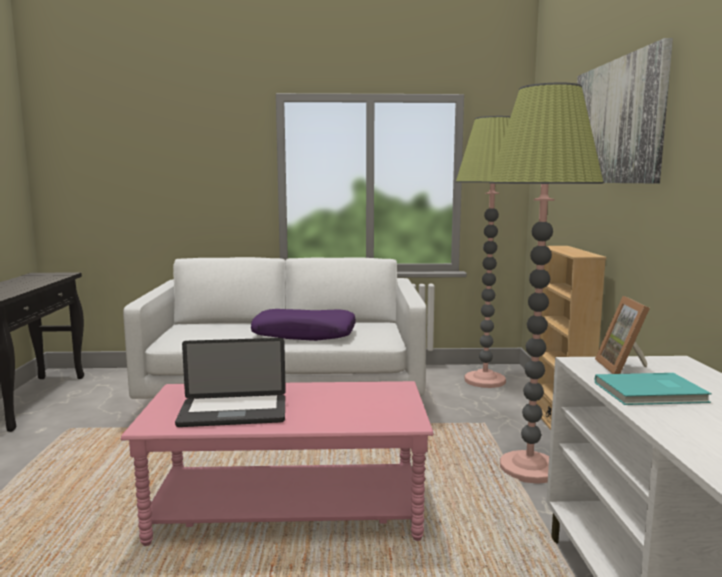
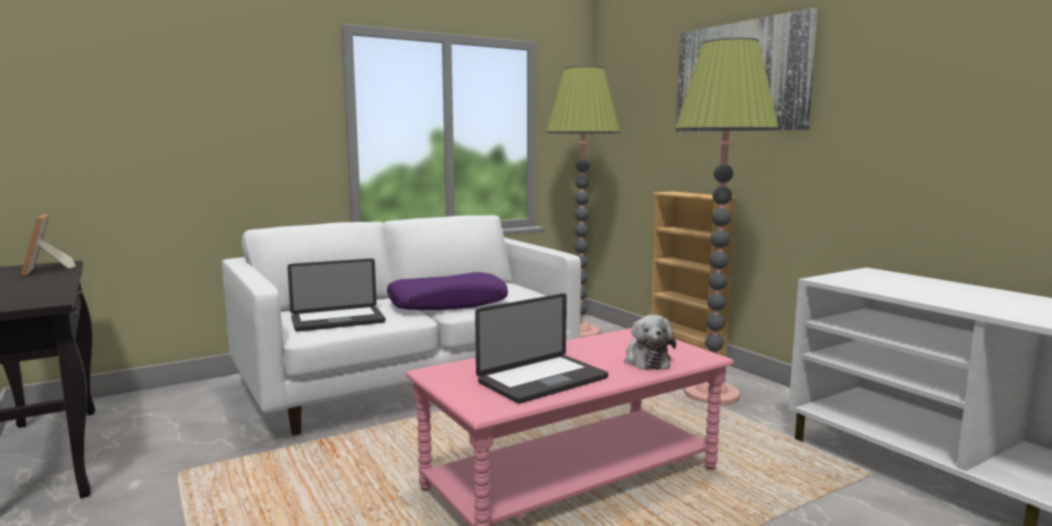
camera: 30 degrees left, 0 degrees up
picture frame [595,296,650,374] -> picture frame moved to [21,214,76,275]
turquoise book [595,373,712,405] -> none
none -> laptop [287,258,385,332]
none -> plush toy [624,315,676,370]

